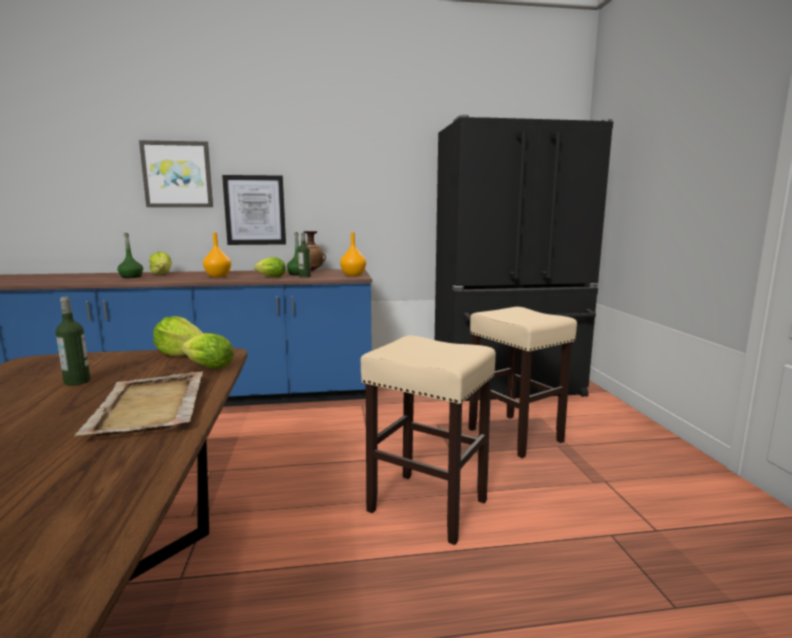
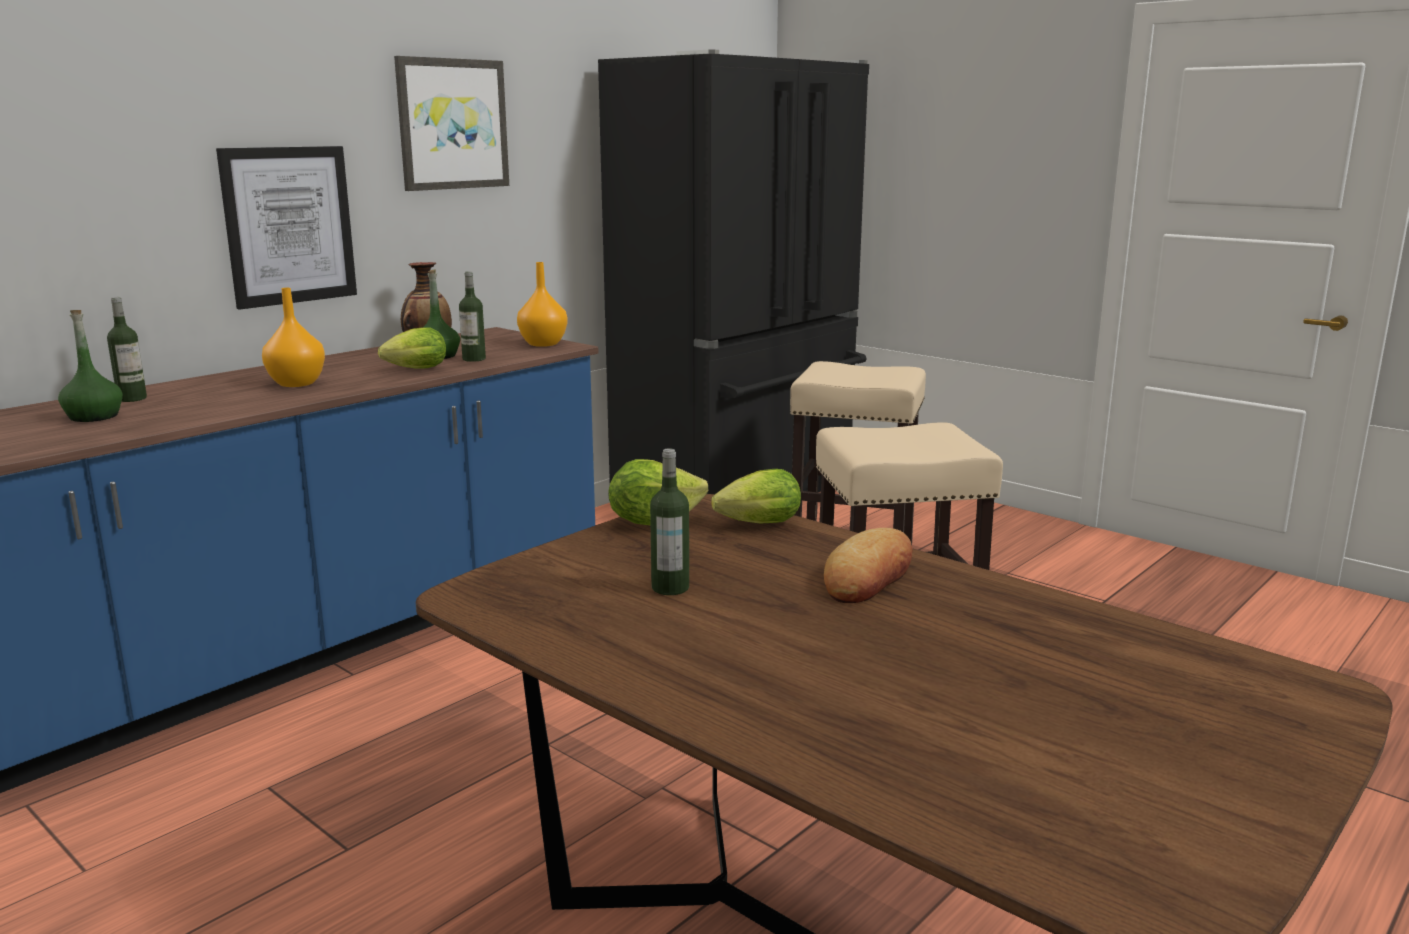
camera: 40 degrees left, 5 degrees up
beige tray [75,371,203,436] -> bread [824,528,913,603]
picture [139,140,213,207] -> picture moved to [394,56,509,191]
lettuce [150,252,172,275] -> bottle [107,297,147,402]

